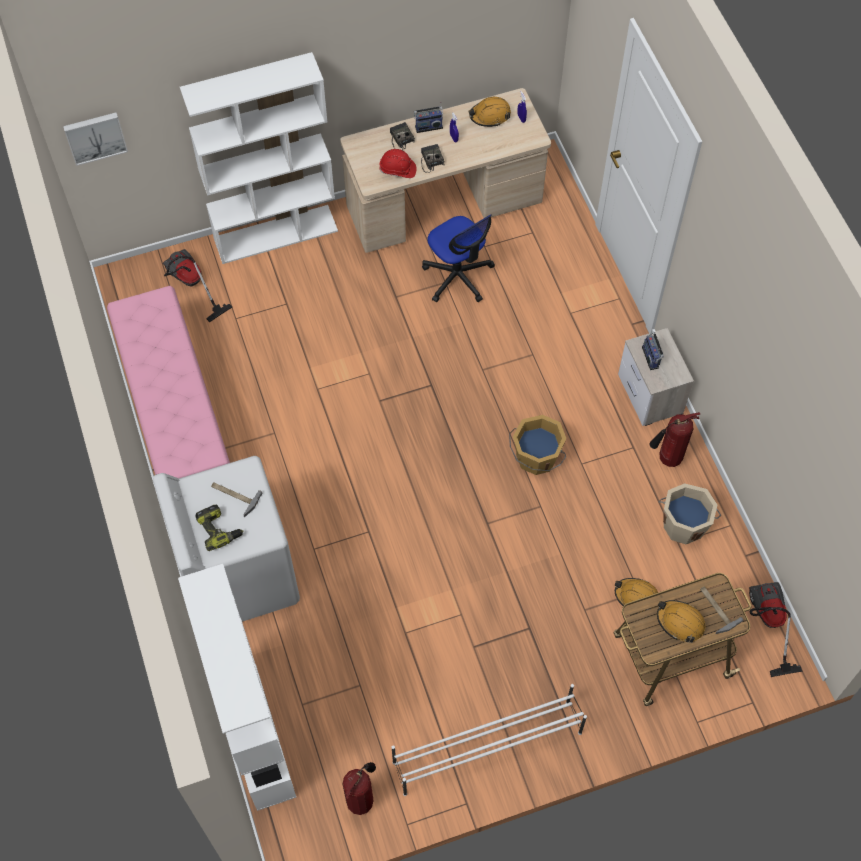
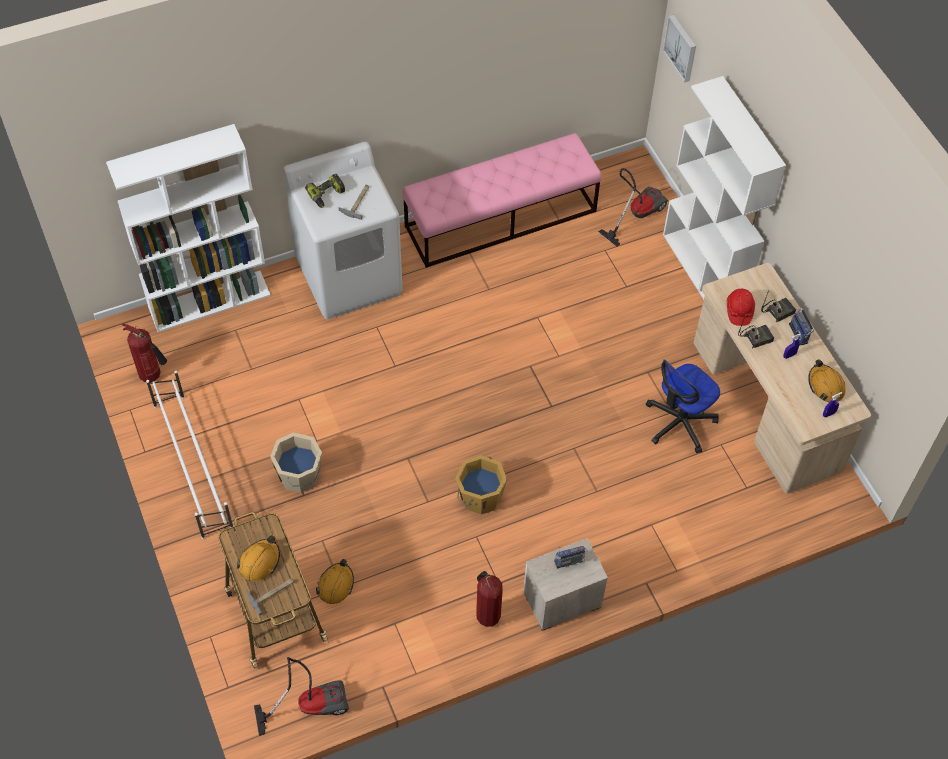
camera: 85 degrees right, 5 degrees down
beige bucket [658,483,721,544] -> beige bucket moved to [270,433,322,493]

